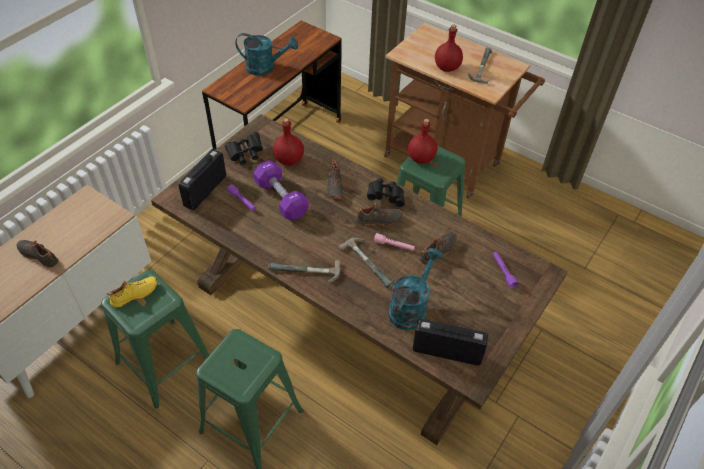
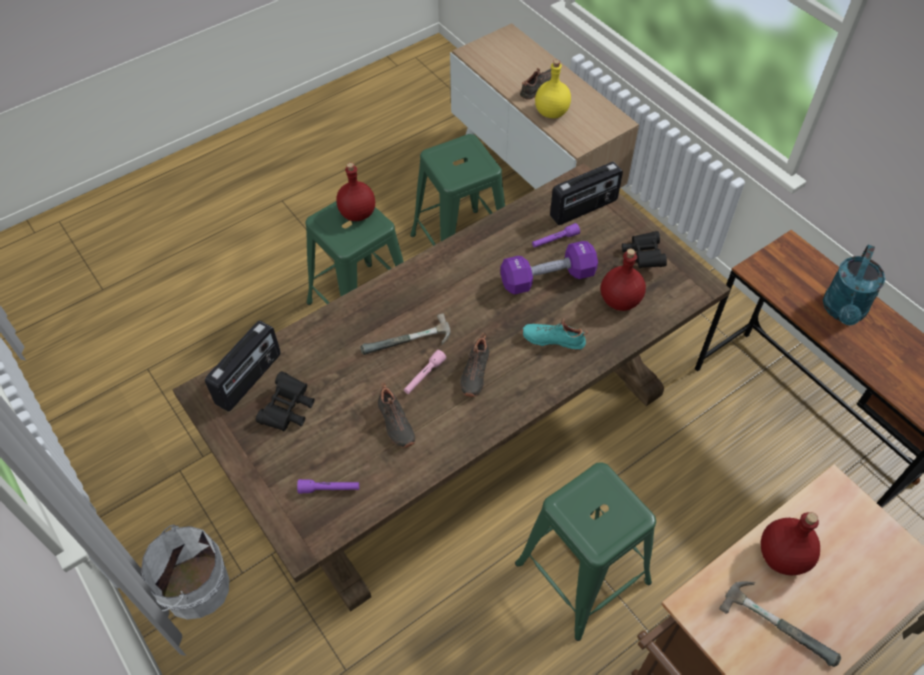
camera: 110 degrees right, 5 degrees up
yellow shoe [106,276,158,308] -> none
radio [178,149,226,210] -> radio turned 105 degrees clockwise [550,162,623,225]
hammer [268,260,341,283] -> none
black shoe [327,159,344,199] -> turquoise shoe [522,319,588,351]
black binoculars [367,178,405,207] -> black binoculars moved to [256,371,315,431]
turquoise watering can [388,248,443,330] -> none
red bottle [408,119,437,164] -> red bottle moved to [336,163,375,221]
none -> white bucket [141,524,229,620]
none -> yellow bottle [535,60,571,118]

